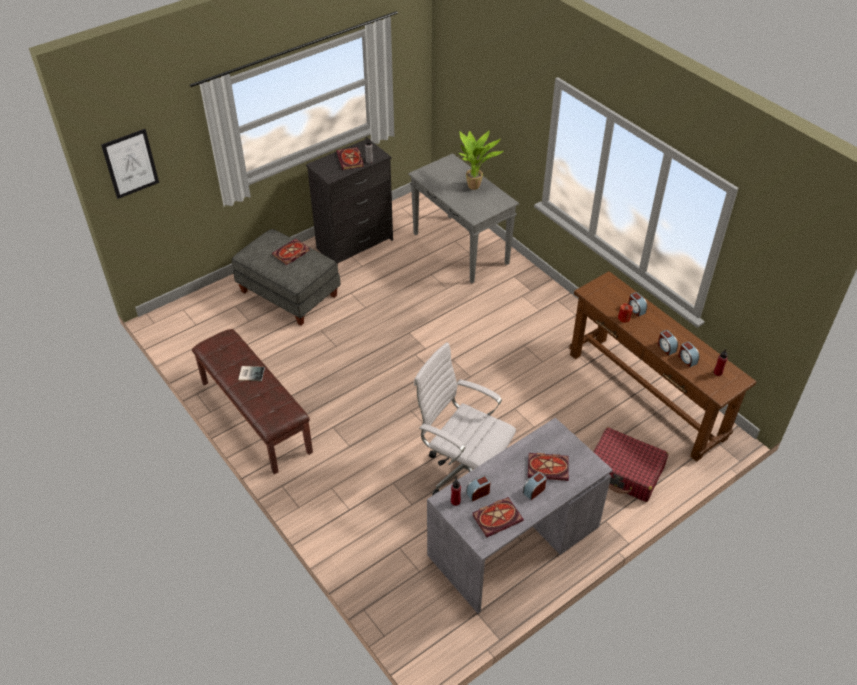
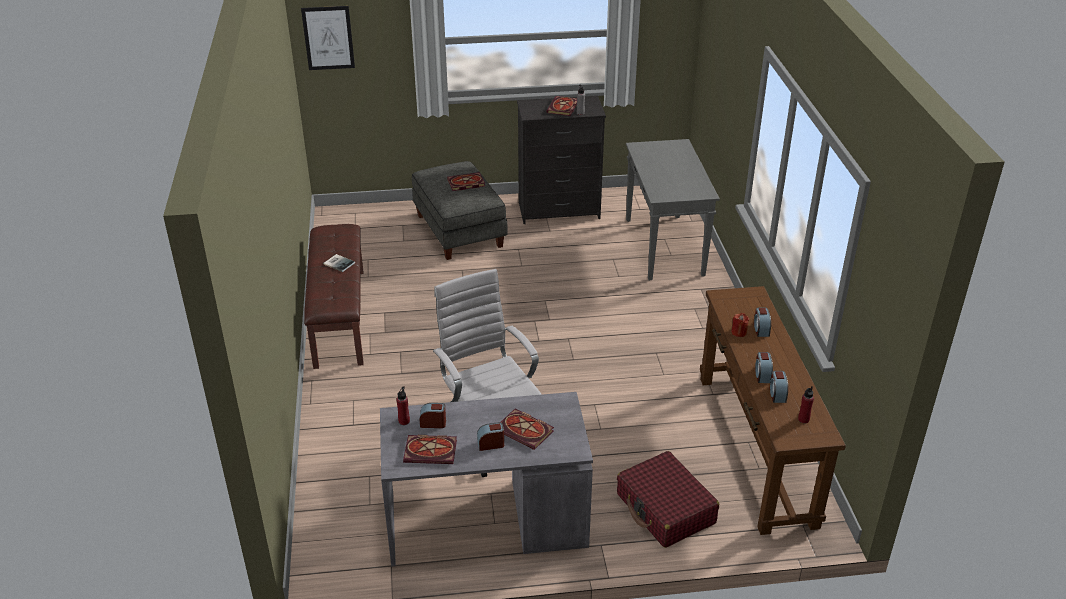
camera: 30 degrees right, 10 degrees down
potted plant [459,131,503,190] -> none

